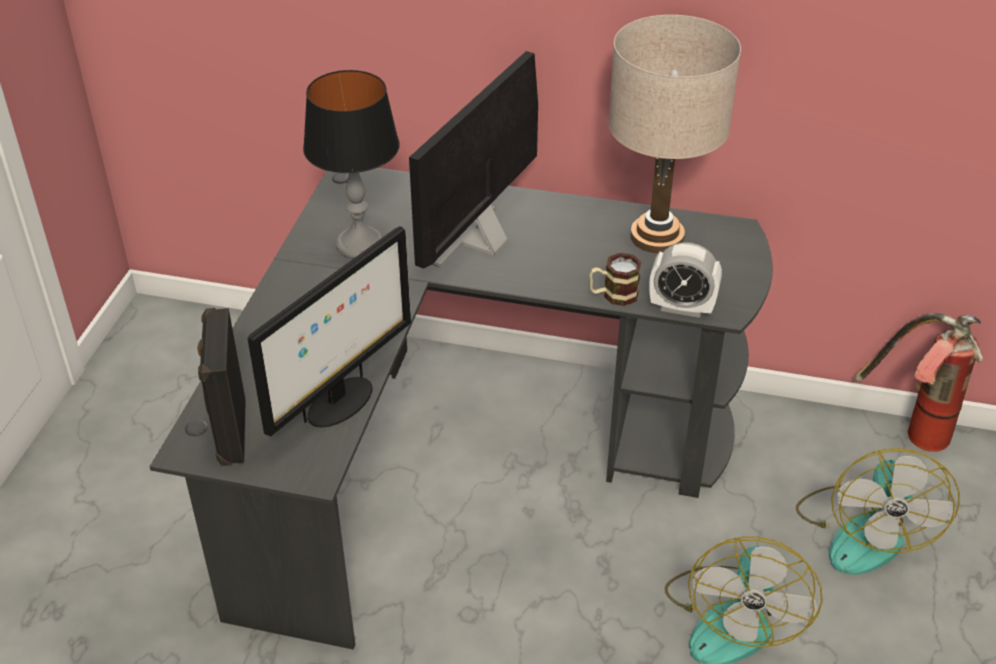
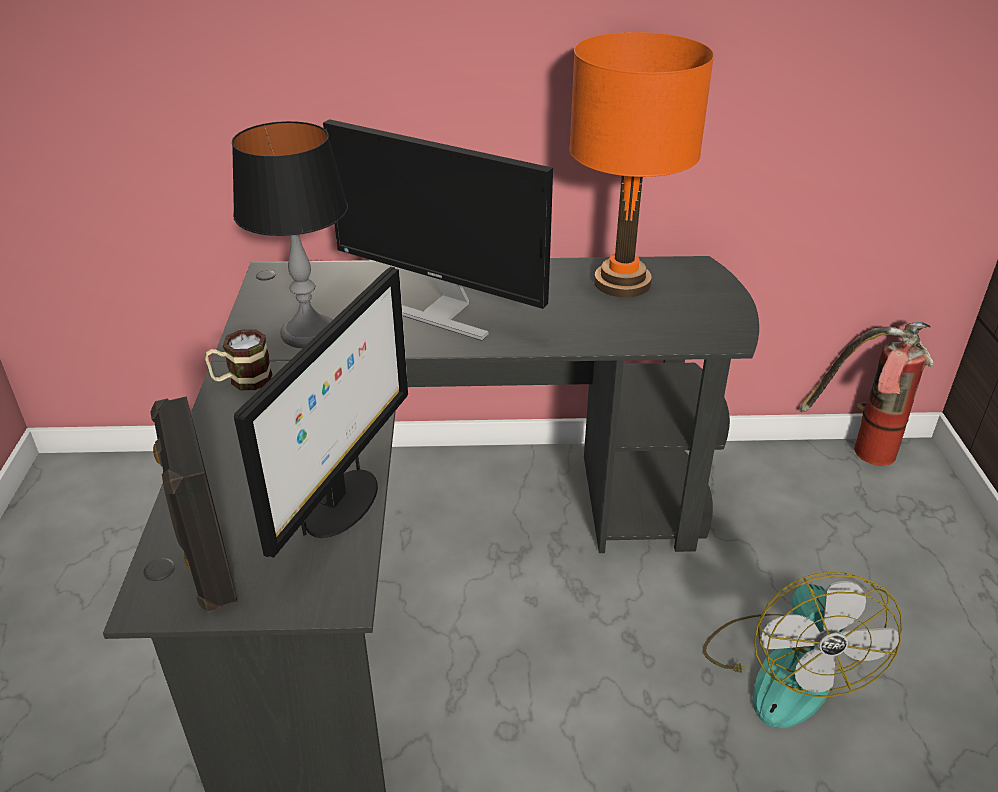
camera: 15 degrees left, 5 degrees down
monitor [409,51,538,269] -> monitor turned 75 degrees counterclockwise [323,119,553,341]
mug [589,253,641,306] -> mug moved to [205,329,273,390]
beige table lamp [608,15,741,253] -> orange table lamp [569,32,714,297]
alarm clock [649,242,722,318] -> none
fan [796,448,960,575] -> none

